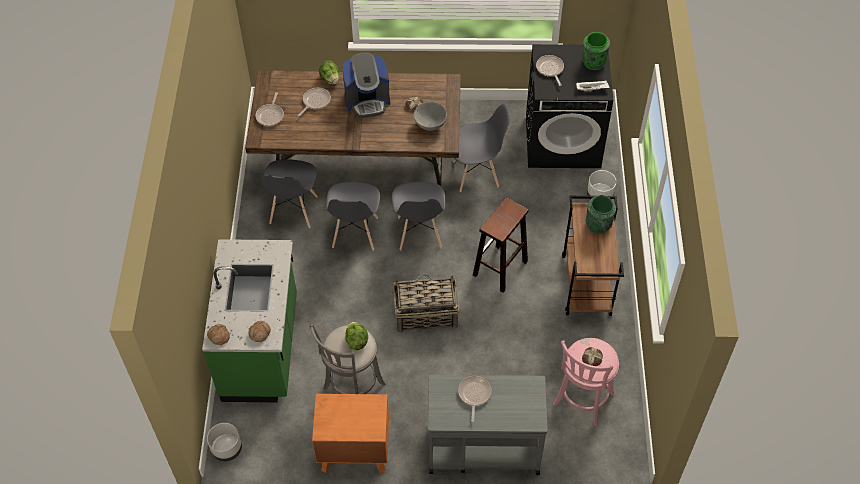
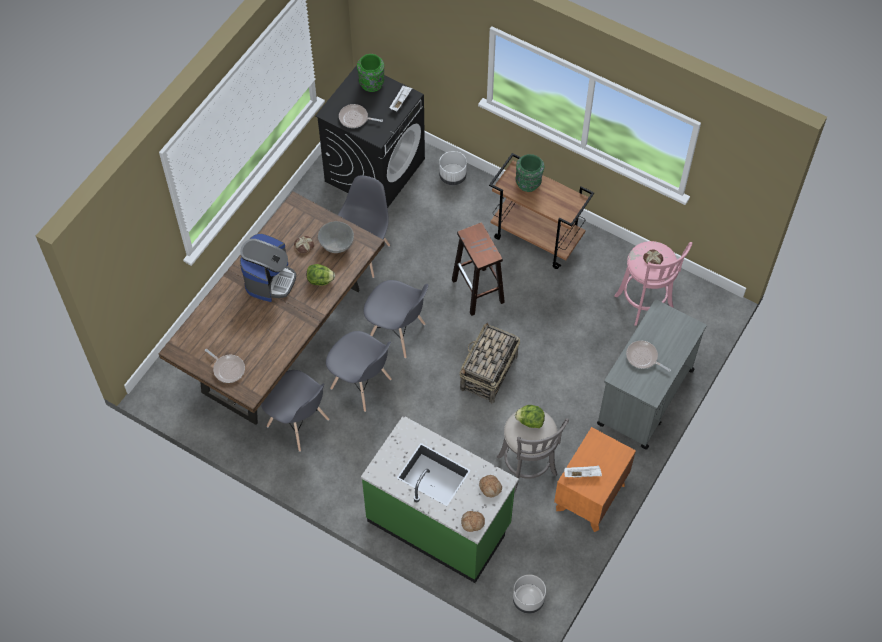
camera: 60 degrees left, 5 degrees up
frying pan [298,88,331,116] -> none
lettuce [319,60,339,84] -> lettuce moved to [307,264,335,286]
none -> white tray [564,465,602,478]

